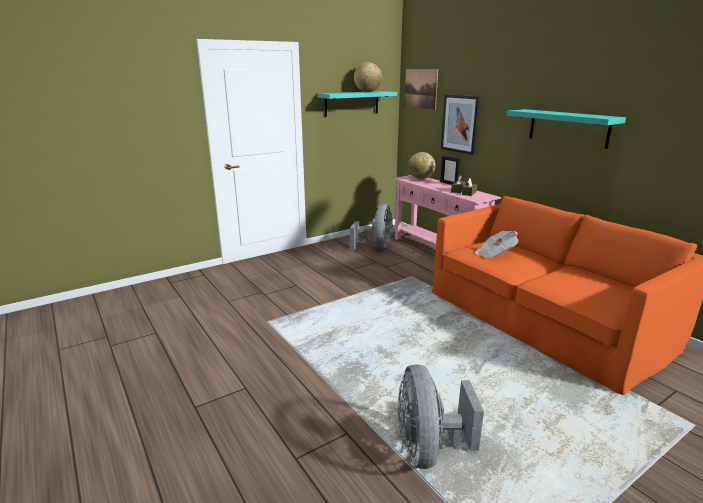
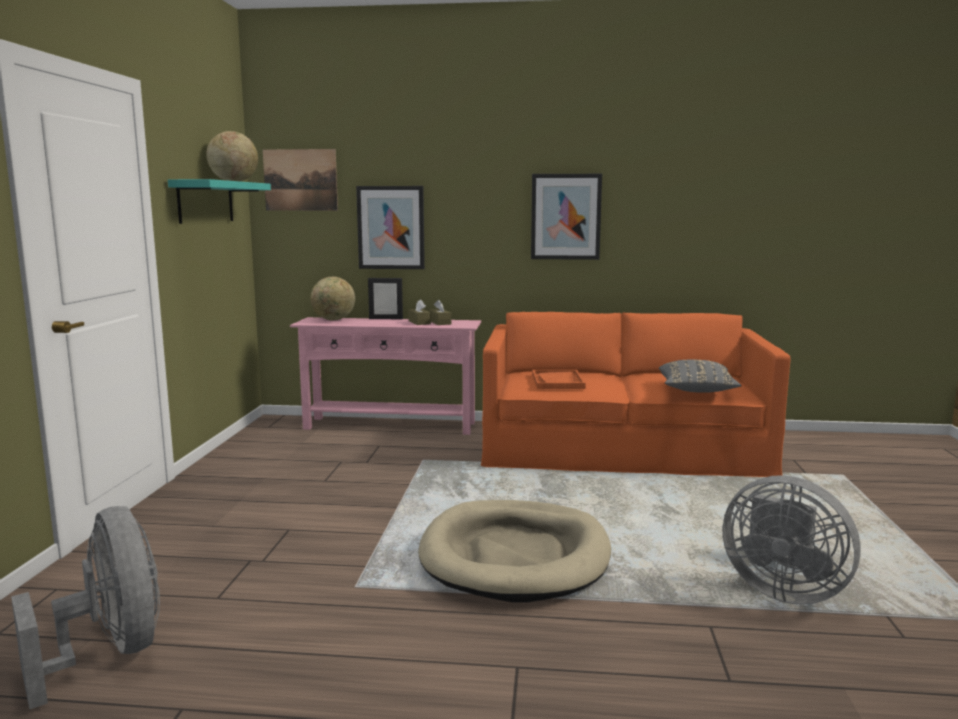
camera: 50 degrees left, 10 degrees down
grey fan [350,204,393,251] -> grey fan moved to [11,506,160,710]
newspaper [475,231,519,258] -> orange tray [532,370,586,389]
turquoise shelf [507,109,626,149] -> picture [531,174,602,260]
none -> beige dog bed [418,500,611,602]
none -> grey pillow [659,360,741,393]

